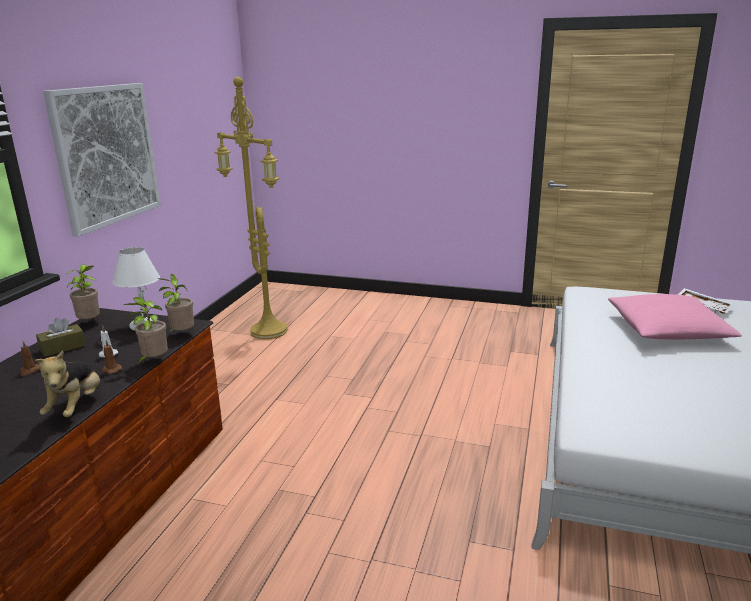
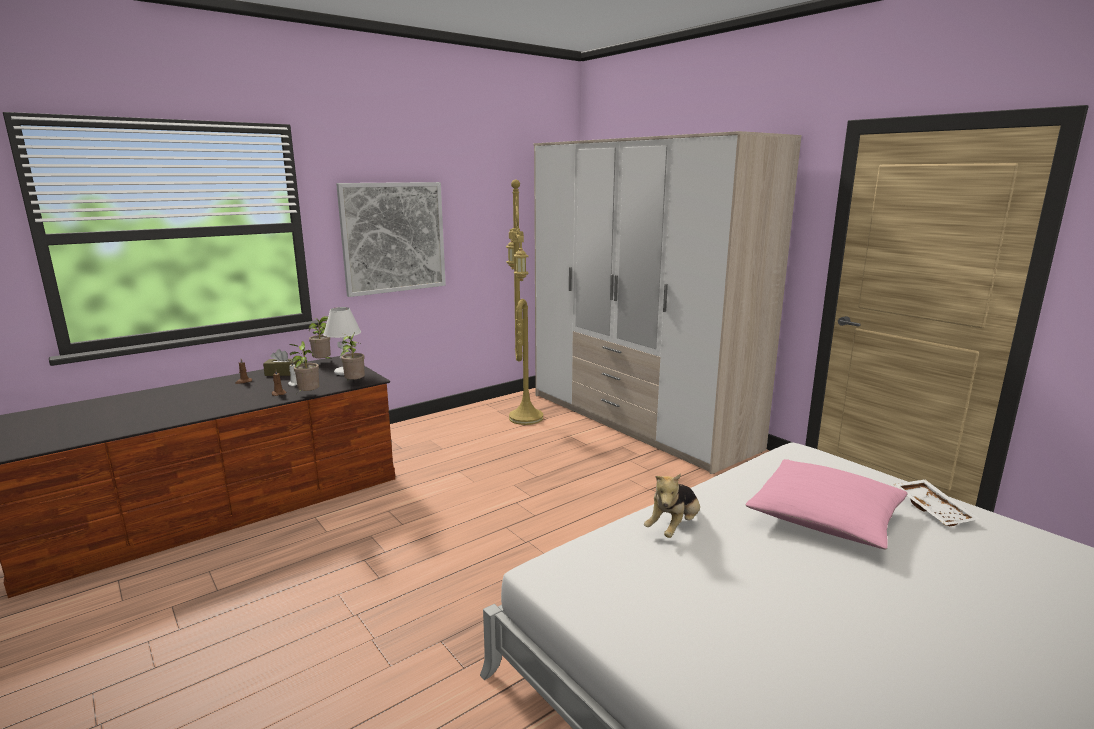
camera: 35 degrees right, 5 degrees down
plush toy [35,350,100,417] -> plush toy moved to [644,474,700,538]
none -> wardrobe [534,131,802,474]

